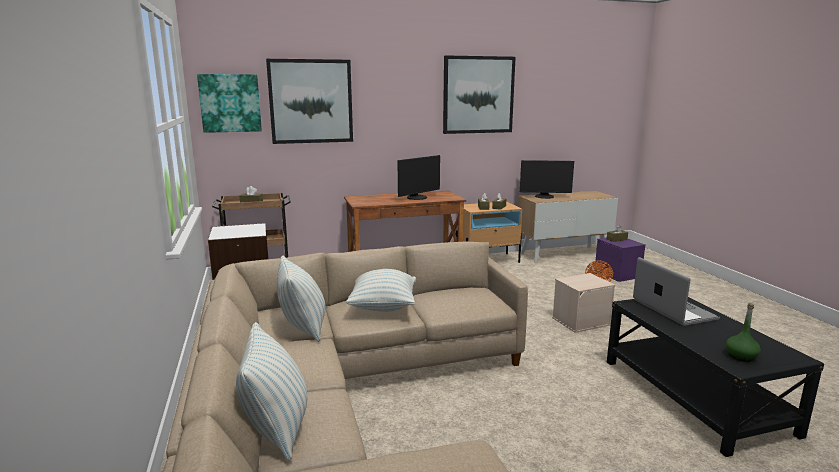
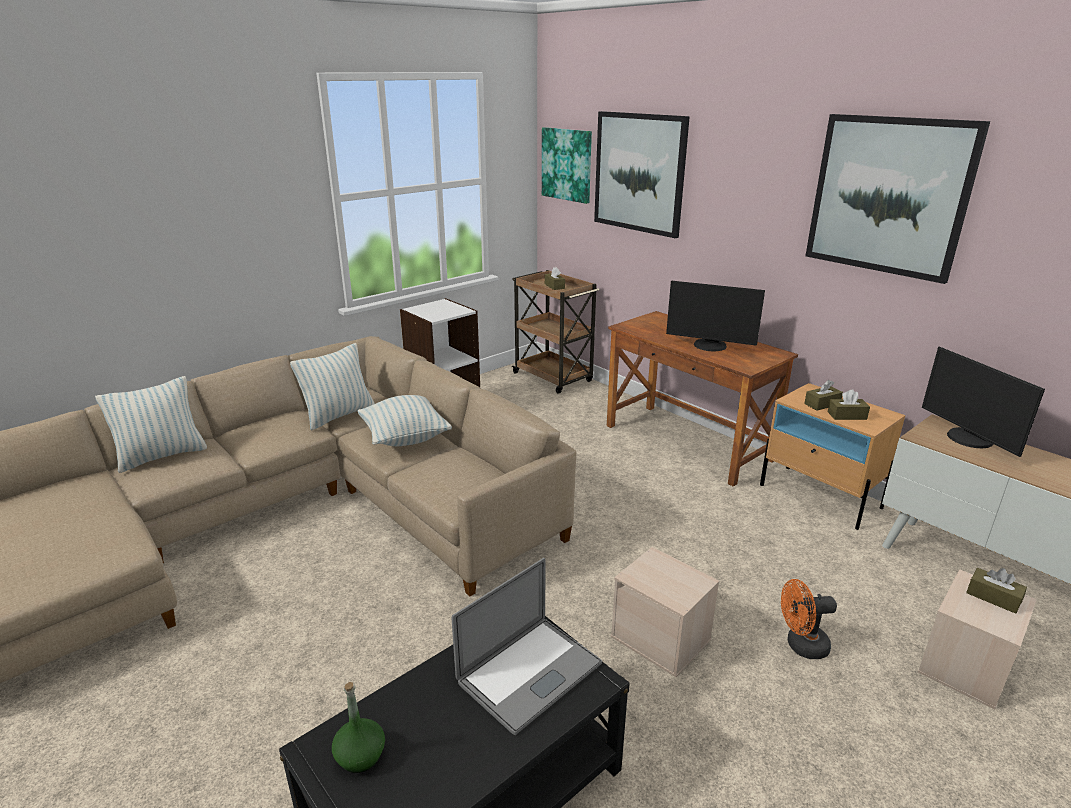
camera: 65 degrees right, 10 degrees up
purple storage box [594,237,646,282] -> beige storage box [918,569,1037,709]

